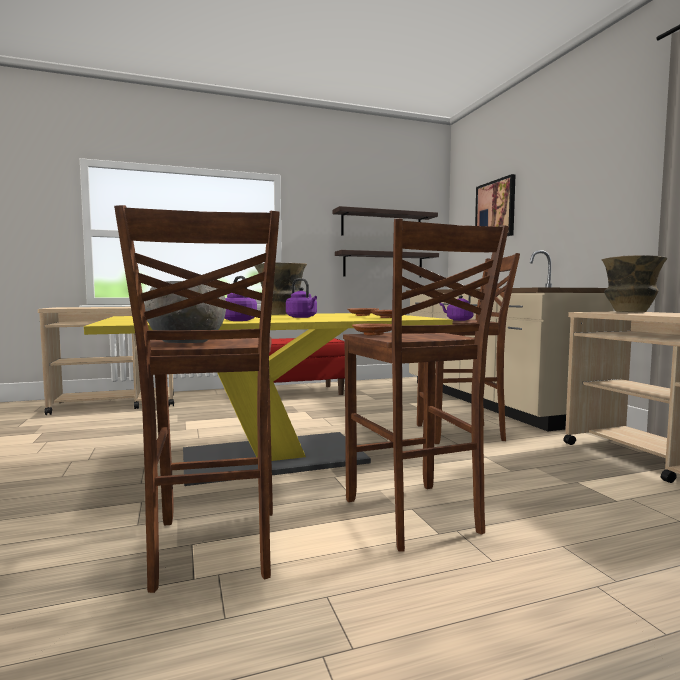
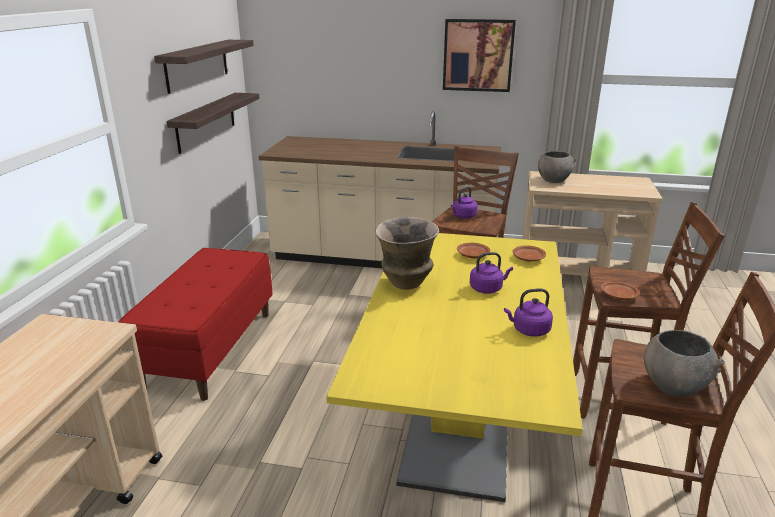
camera: 60 degrees left, 20 degrees up
picture [475,174,516,236] -> picture moved to [443,19,516,92]
vase [602,255,668,312] -> grey bowl [538,151,577,183]

